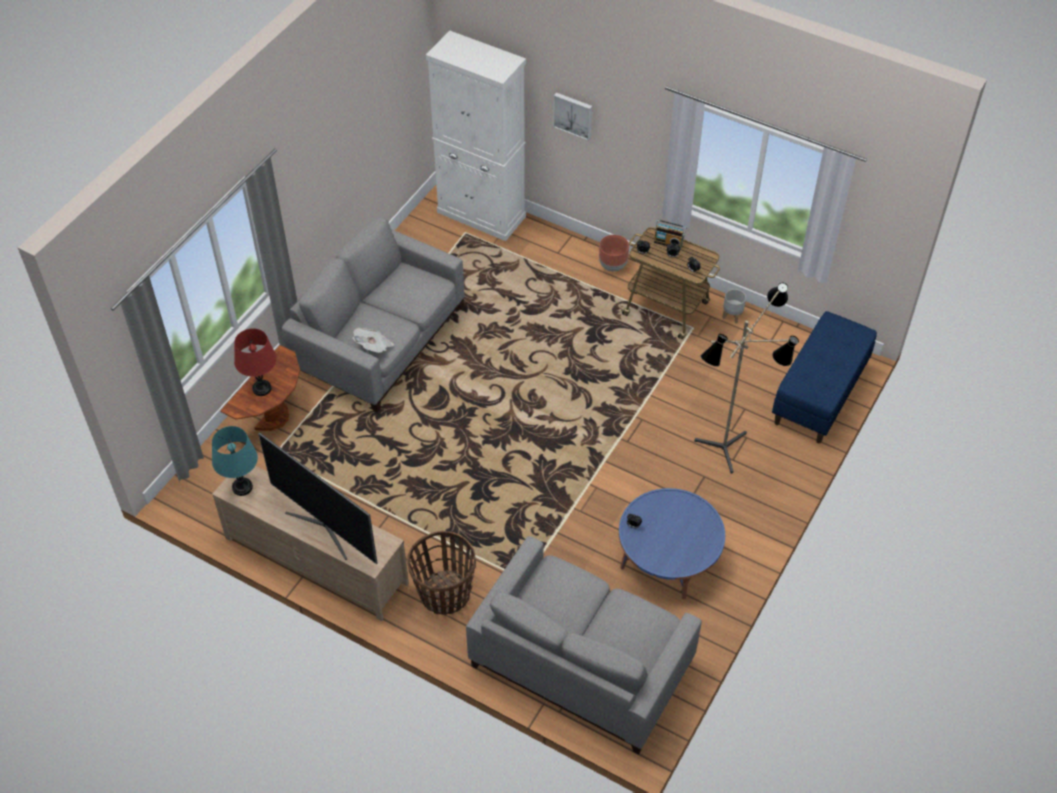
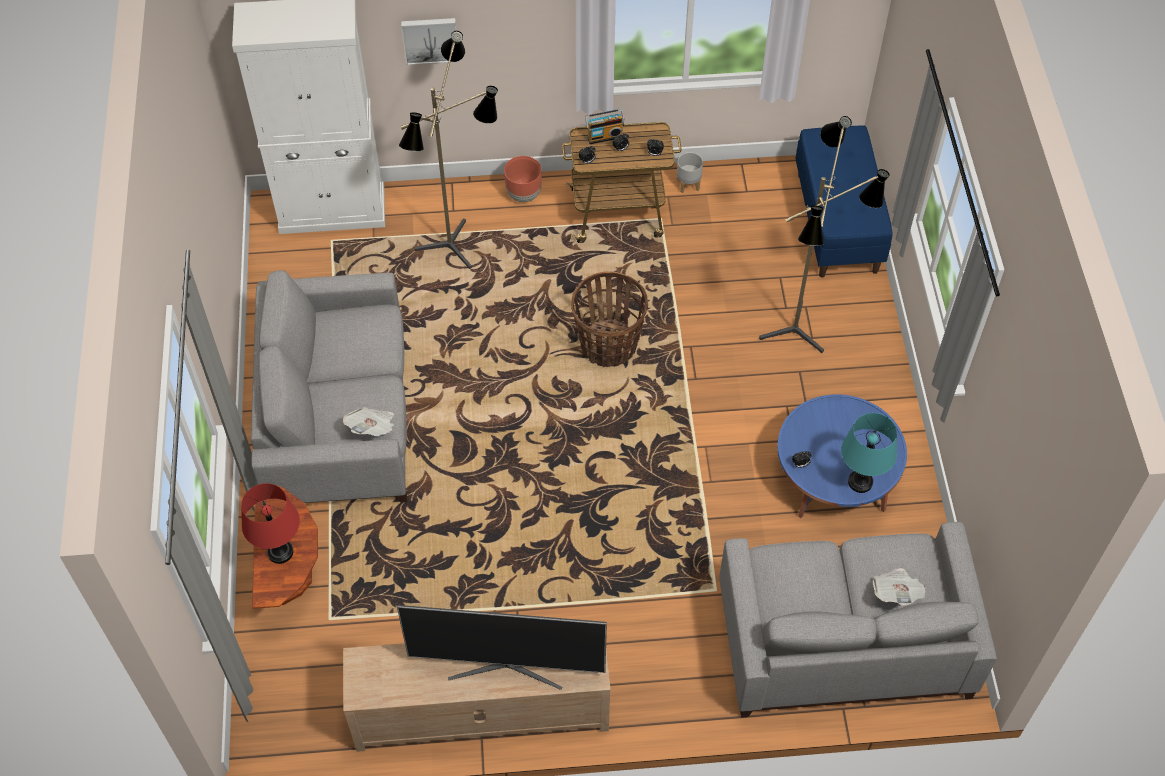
camera: 35 degrees left, 5 degrees up
turquoise table lamp [212,426,258,496] -> turquoise table lamp moved to [841,413,897,493]
basket [407,531,476,615] -> basket moved to [571,271,648,367]
none -> floor lamp [399,31,498,269]
none -> newspaper [873,568,926,606]

